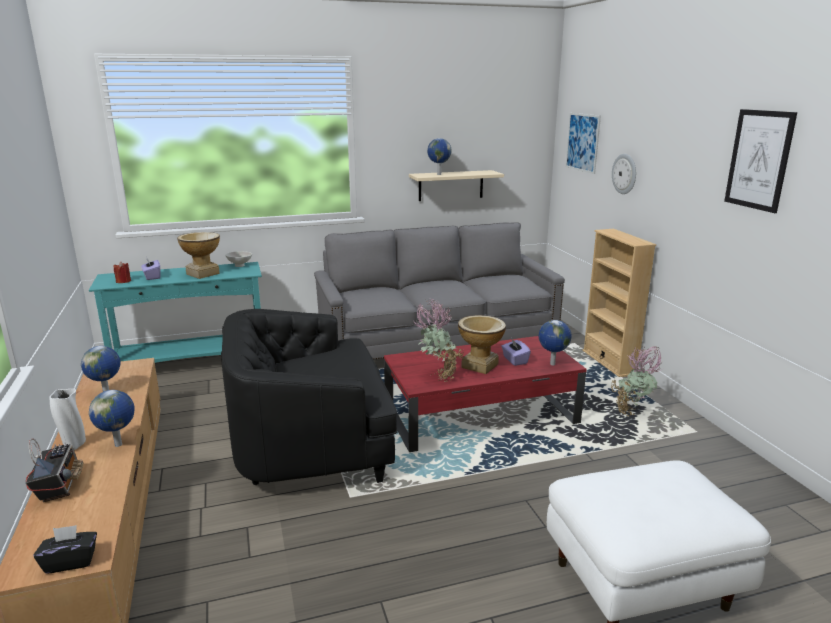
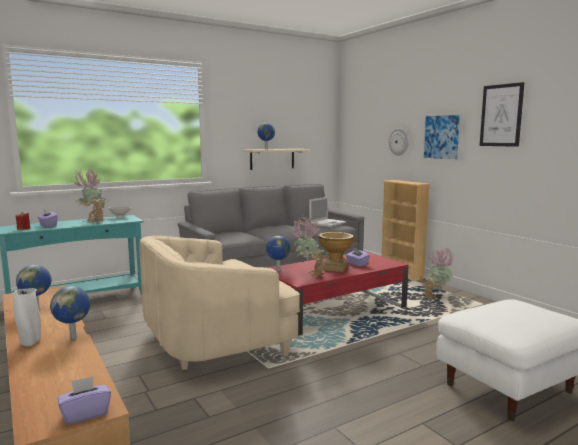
camera: 15 degrees left, 10 degrees down
radio [26,439,83,502] -> none
black tissue box [34,525,97,574] -> purple tissue box [58,376,111,425]
vase [177,232,220,279] -> potted plant [75,168,106,223]
black armchair [221,309,398,485] -> beige armchair [139,236,300,371]
globe [539,320,572,366] -> globe moved to [266,236,290,271]
picture [565,113,601,174] -> picture moved to [422,113,462,161]
none -> laptop [309,197,347,227]

